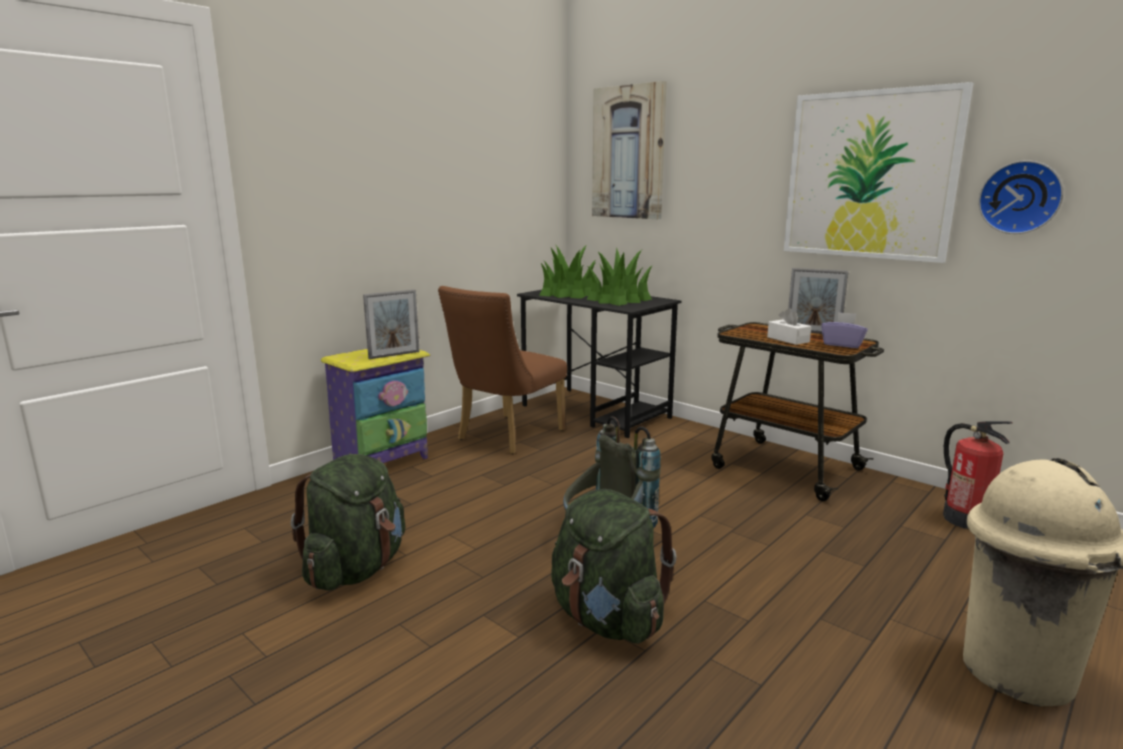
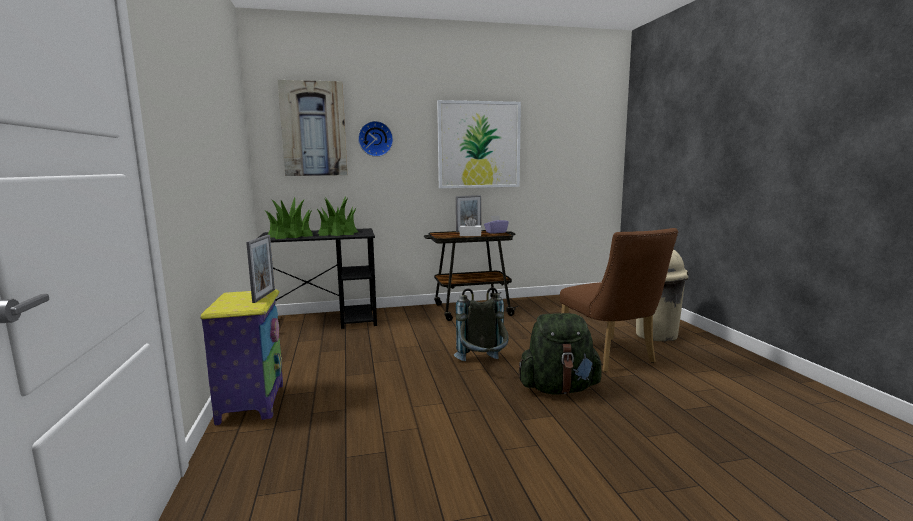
camera: 55 degrees left, 5 degrees down
green backpack [291,454,406,590] -> none
brown chair [438,286,567,454] -> brown chair moved to [560,228,678,372]
fire extinguisher [943,421,1013,529] -> none
wall clock [979,160,1063,234] -> wall clock moved to [358,121,393,157]

